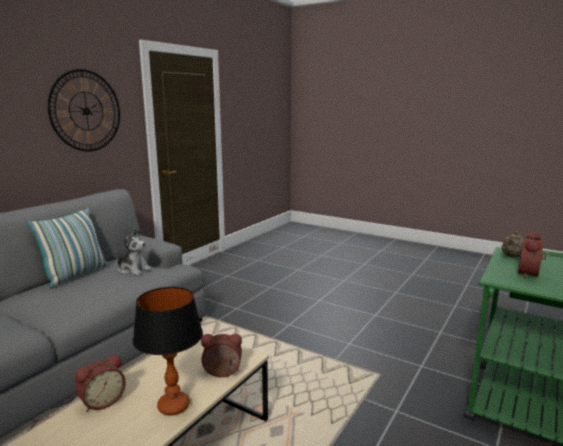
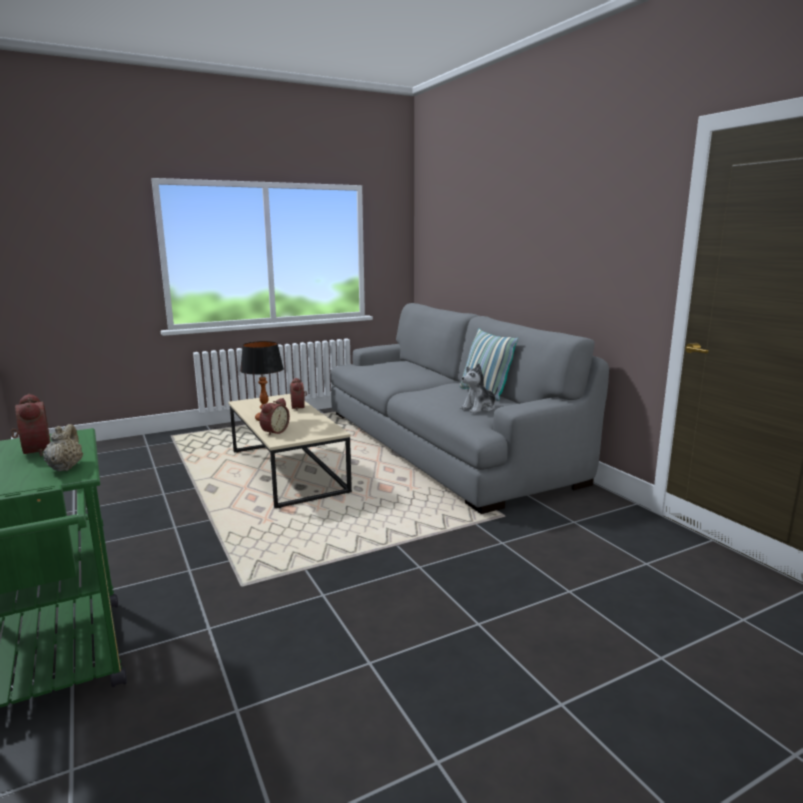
camera: 120 degrees right, 0 degrees up
wall clock [48,69,120,152] -> none

